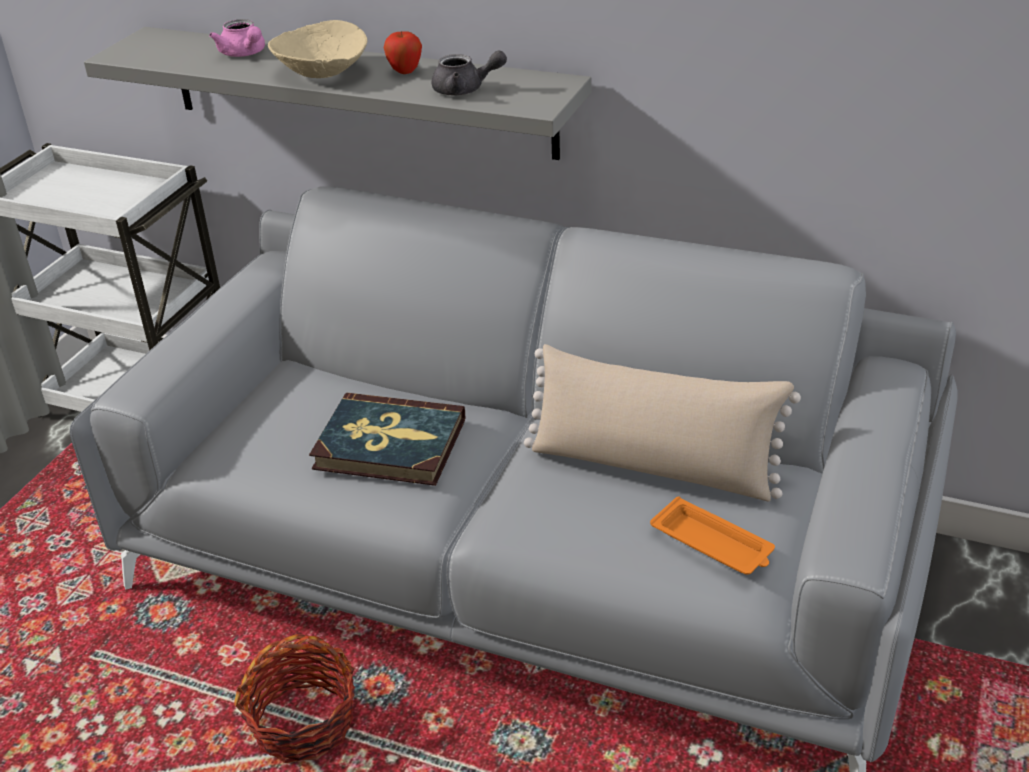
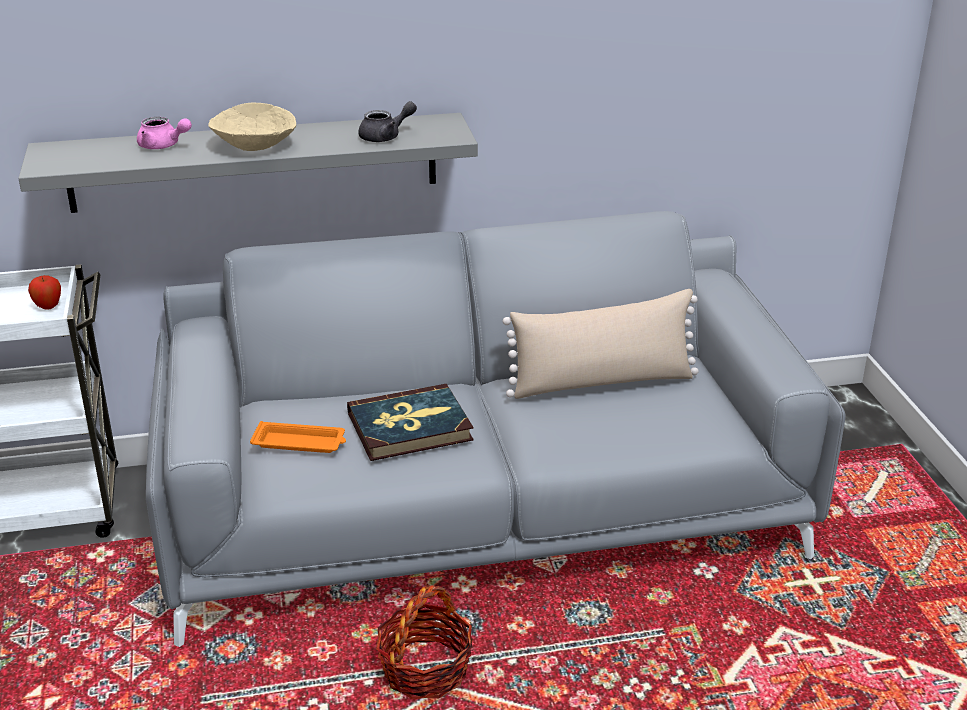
camera: 35 degrees left, 5 degrees down
apple [383,31,422,74] -> apple moved to [28,275,61,310]
orange tray [650,496,775,575] -> orange tray moved to [250,421,346,453]

